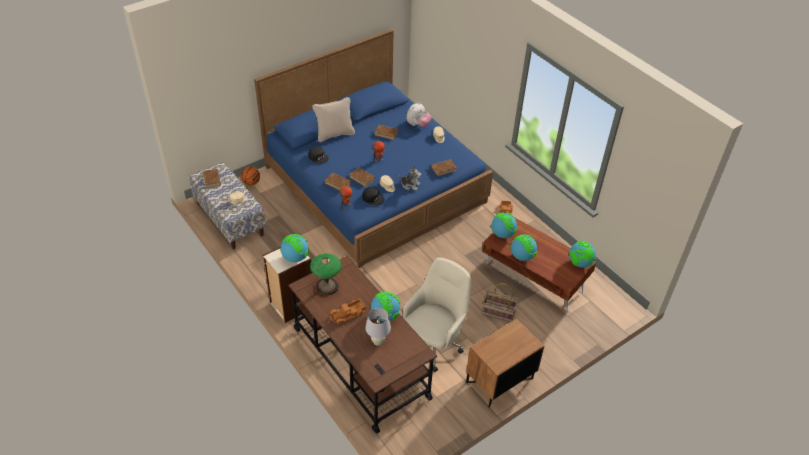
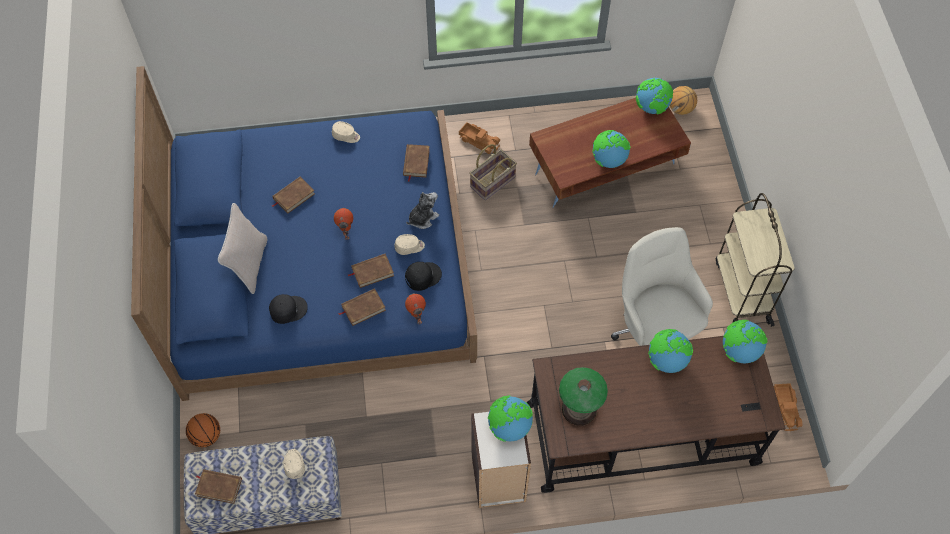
camera: 60 degrees left, 15 degrees up
toy truck [330,299,366,324] -> toy truck moved to [774,383,803,431]
white table lamp [365,308,391,346] -> none
plush toy [406,102,431,127] -> none
brown nightstand [466,319,544,408] -> beige cart [716,193,795,327]
basket [482,283,518,322] -> basket moved to [469,144,517,200]
globe [491,212,517,238] -> globe moved to [723,320,767,363]
none -> basketball [670,86,697,115]

